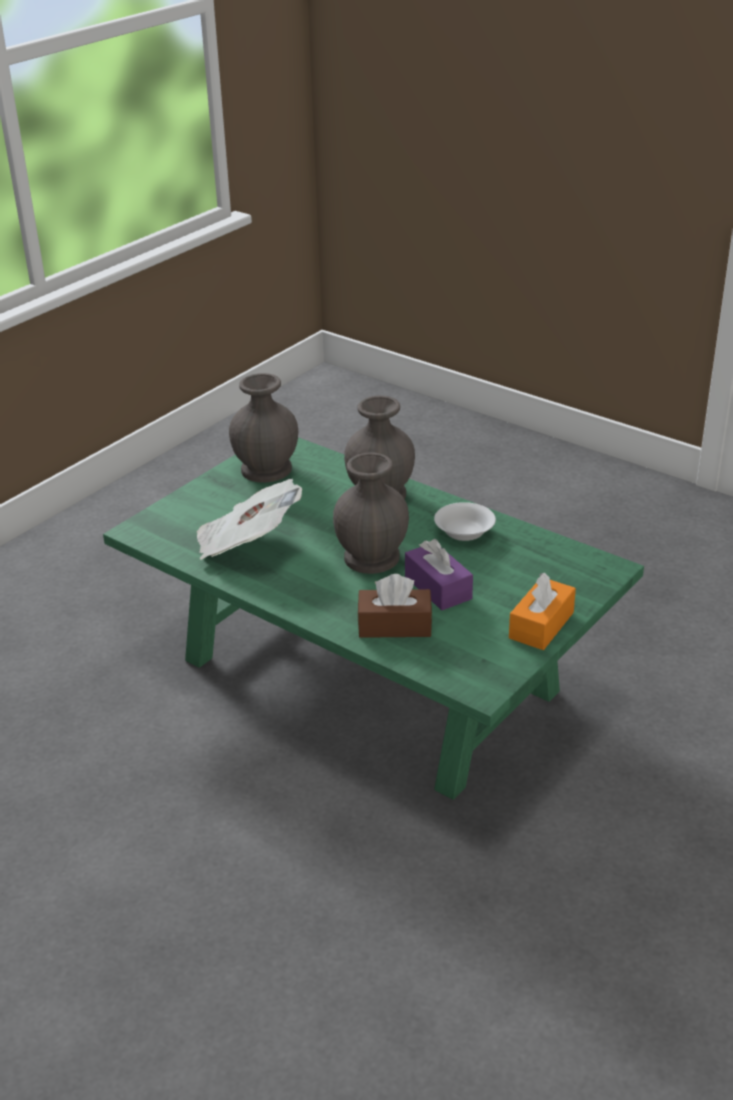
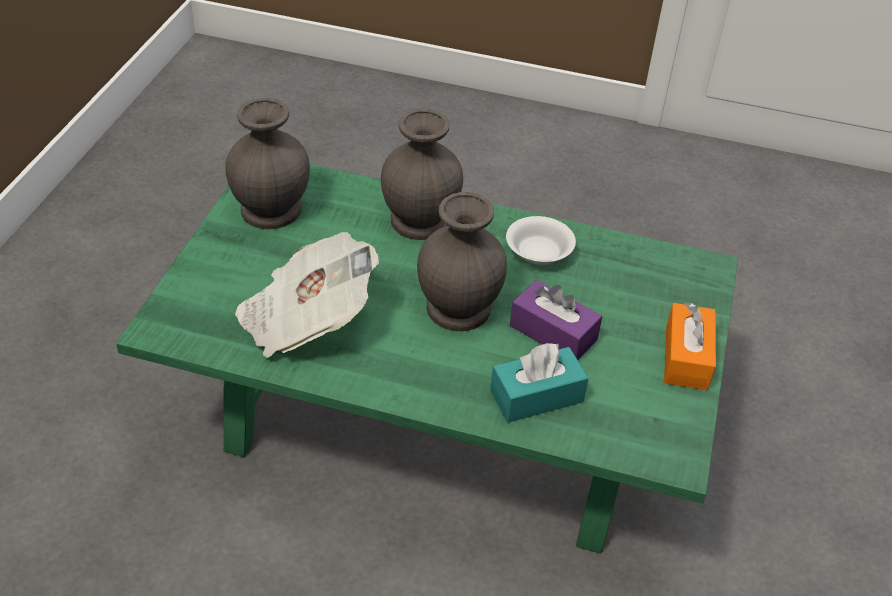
camera: 25 degrees left, 10 degrees up
brown tissue box [358,574,432,638] -> turquoise tissue box [490,343,589,423]

